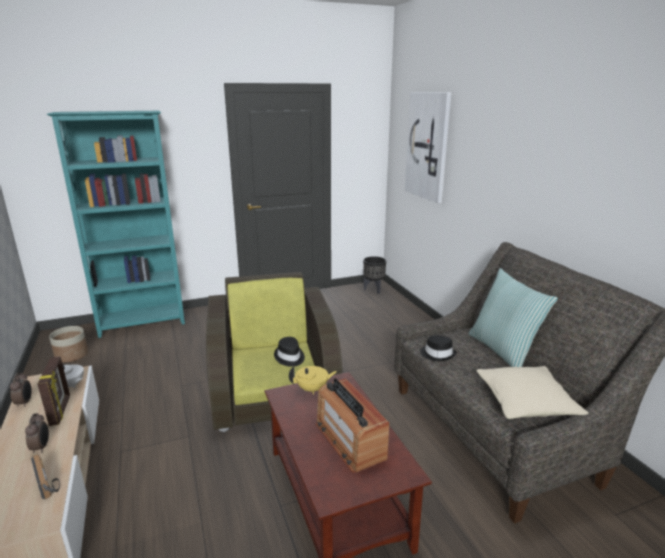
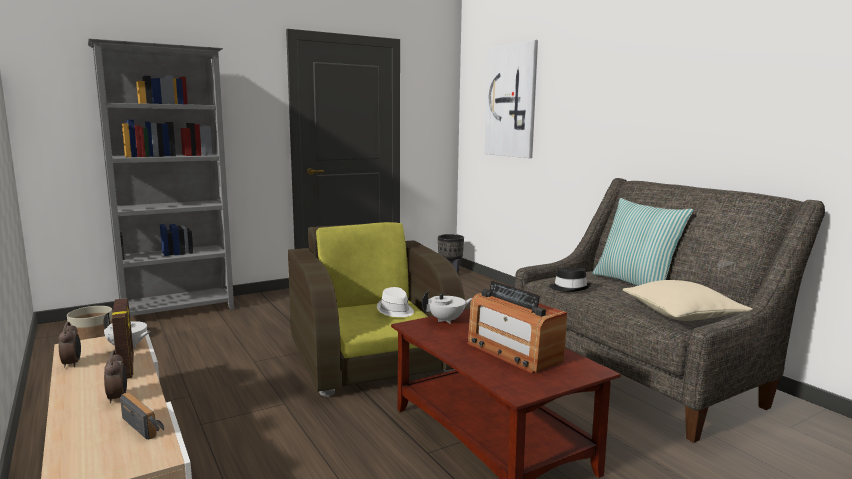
camera: 10 degrees left, 10 degrees down
turquoise bookcase [47,111,185,338] -> grey bookcase [88,38,234,316]
black hat [274,337,305,367] -> white hat [377,287,414,317]
yellow teapot [289,366,337,395] -> white teapot [422,290,472,324]

